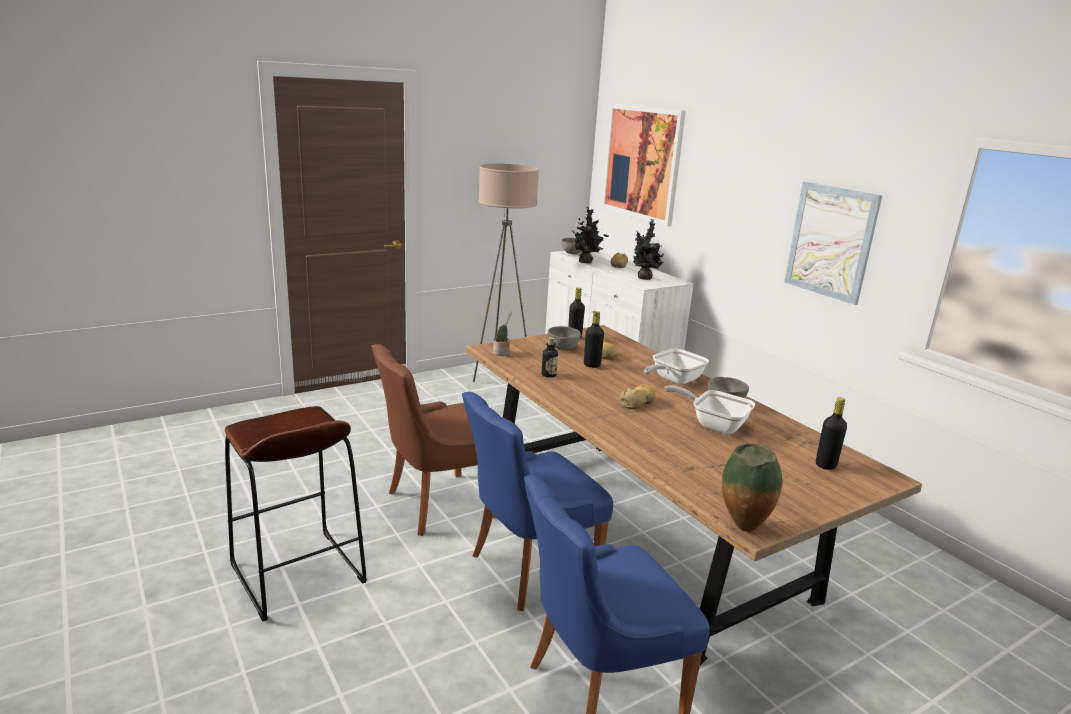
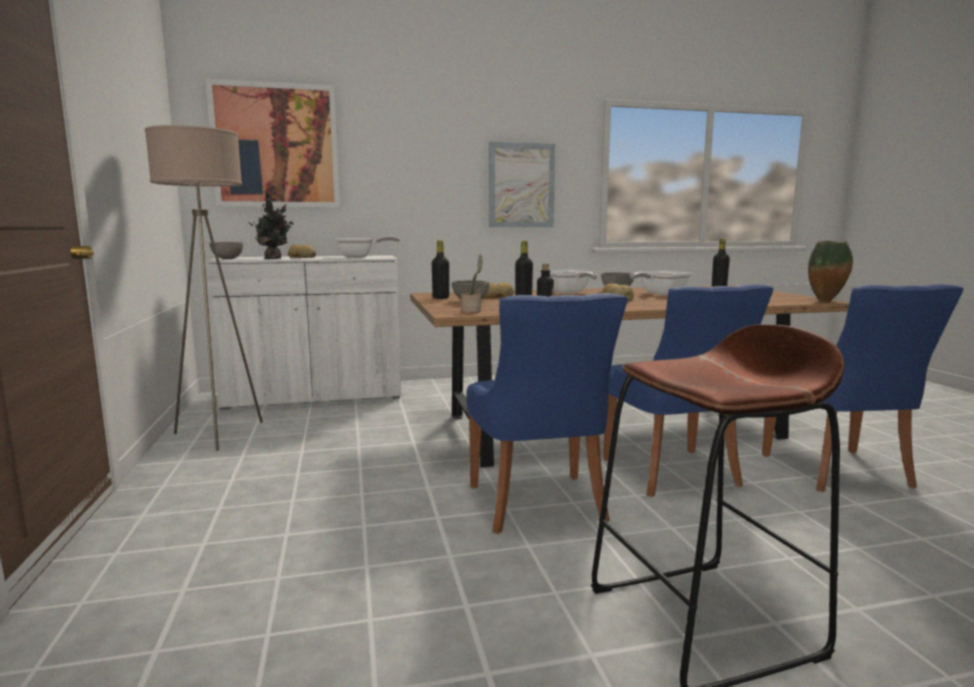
camera: 70 degrees left, 10 degrees down
brown chair [372,344,496,536] -> blue chair [467,293,628,534]
potted plant [633,219,664,280] -> frying pan [336,236,400,258]

